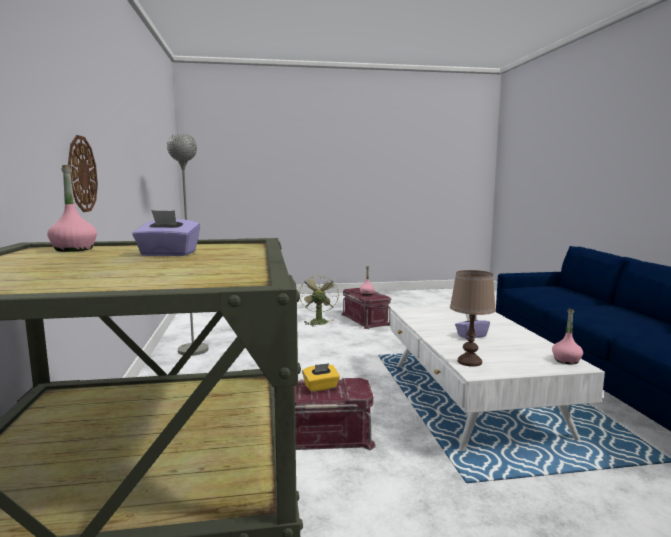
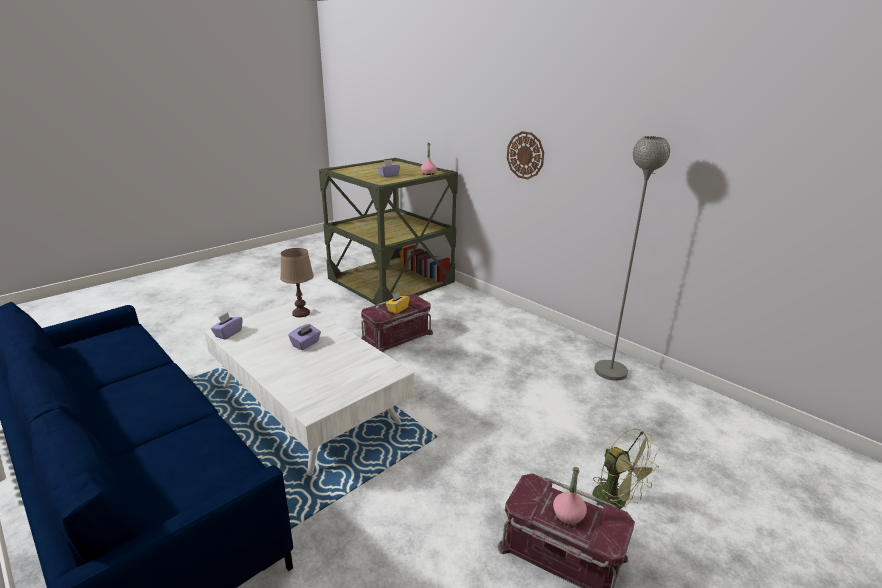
camera: 145 degrees right, 15 degrees up
pink bottle [552,309,583,364] -> purple tissue box [211,312,243,340]

